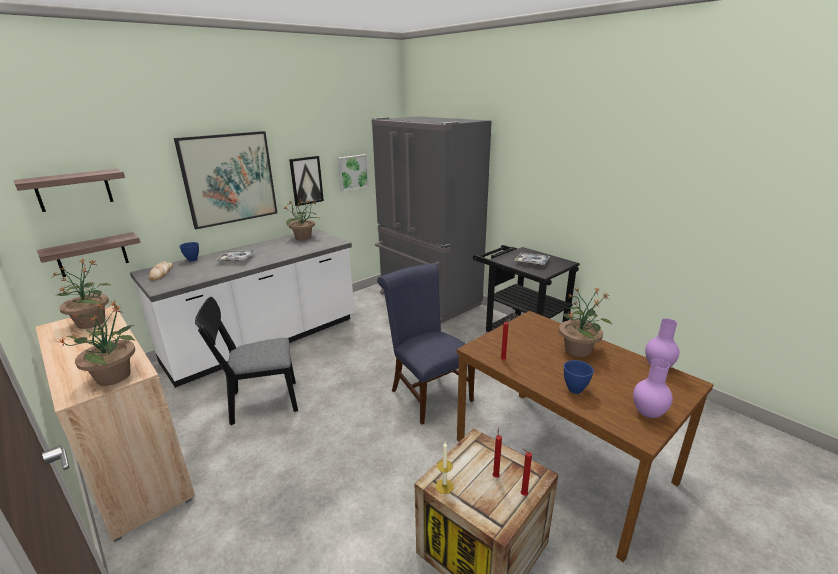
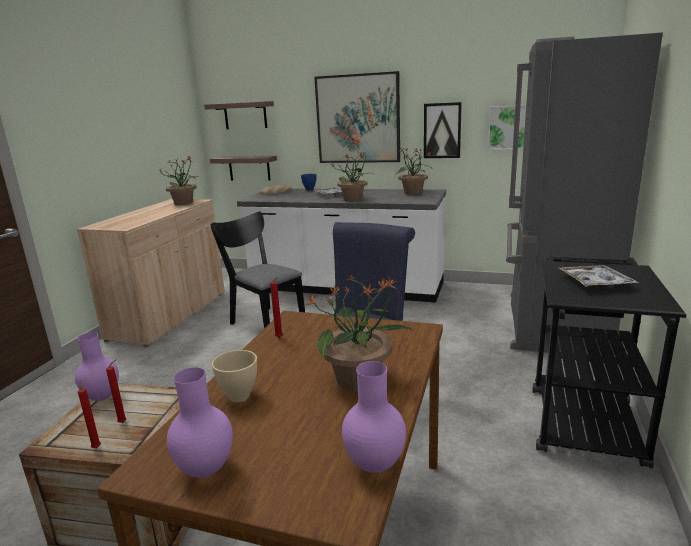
camera: 60 degrees right, 5 degrees down
potted plant [59,299,135,386] -> potted plant moved to [332,152,374,202]
candle [436,442,454,494] -> purple vase [75,332,119,401]
blue bowl [564,360,594,394] -> beige bowl [212,350,257,402]

